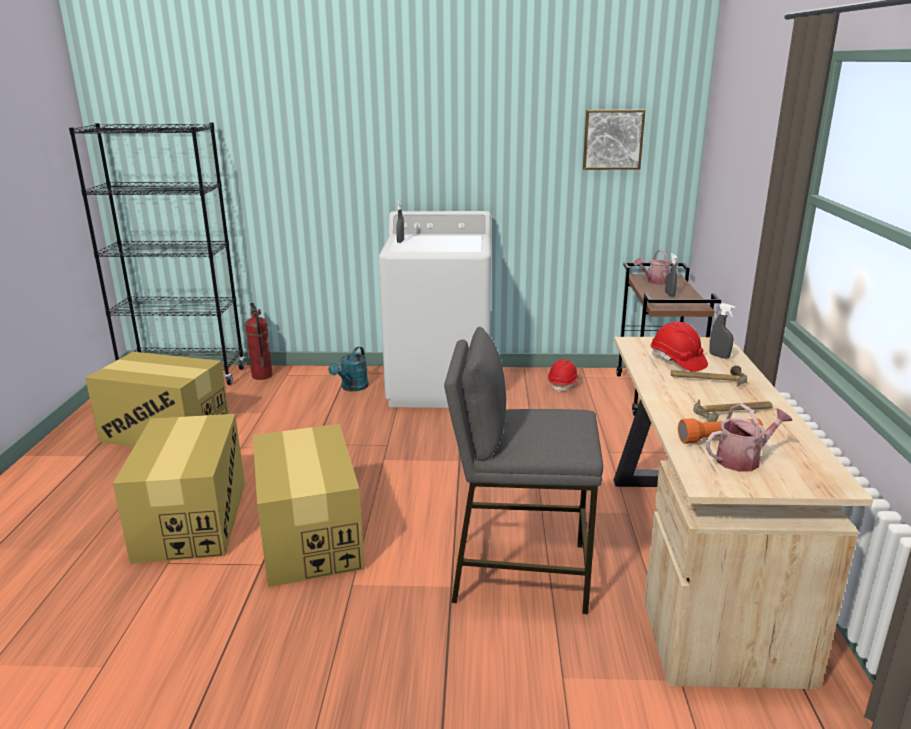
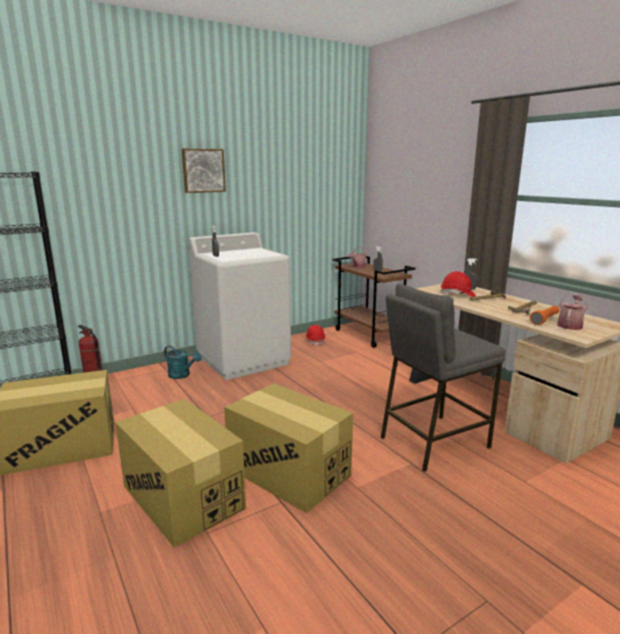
camera: 35 degrees left, 5 degrees down
turquoise watering can [329,347,369,391] -> turquoise watering can turned 45 degrees counterclockwise [164,346,202,379]
picture [583,110,645,170] -> picture moved to [182,148,226,193]

